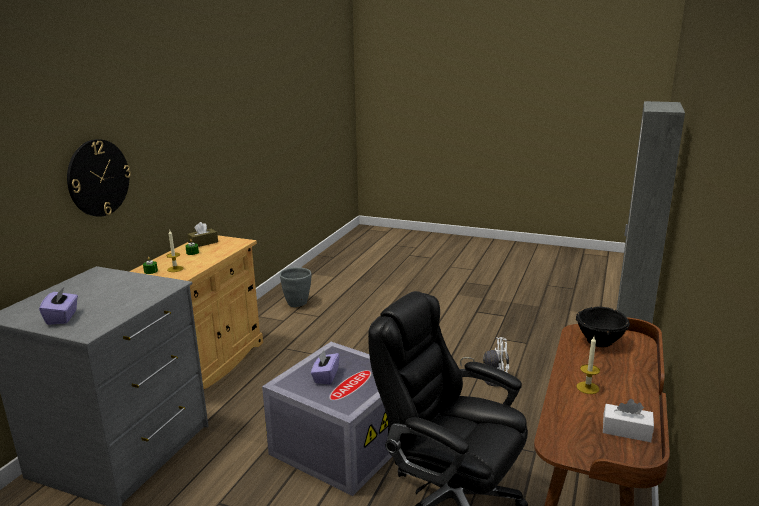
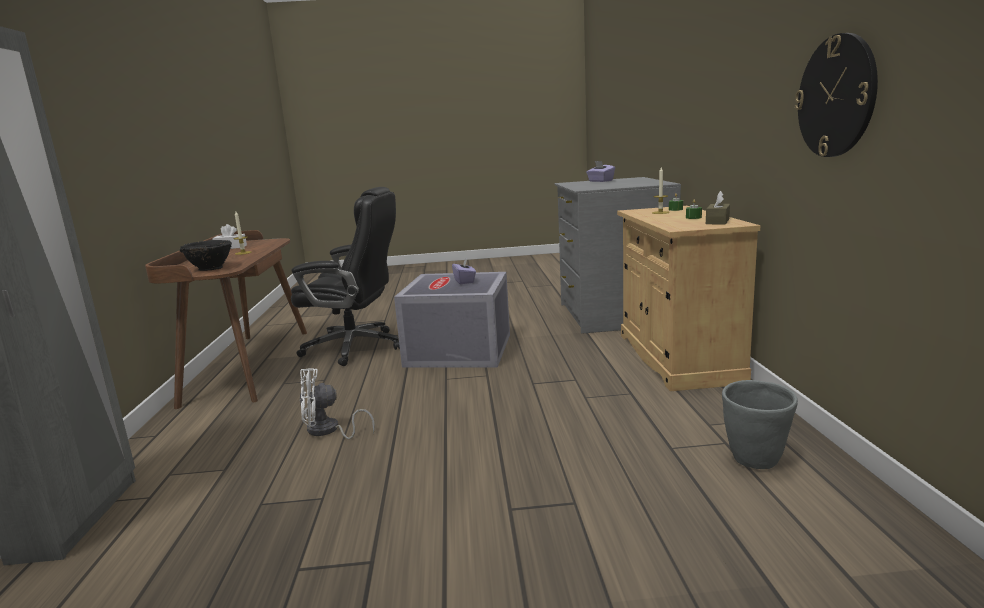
camera: 155 degrees right, 5 degrees down
wall clock [67,139,131,217] -> wall clock moved to [795,33,878,157]

